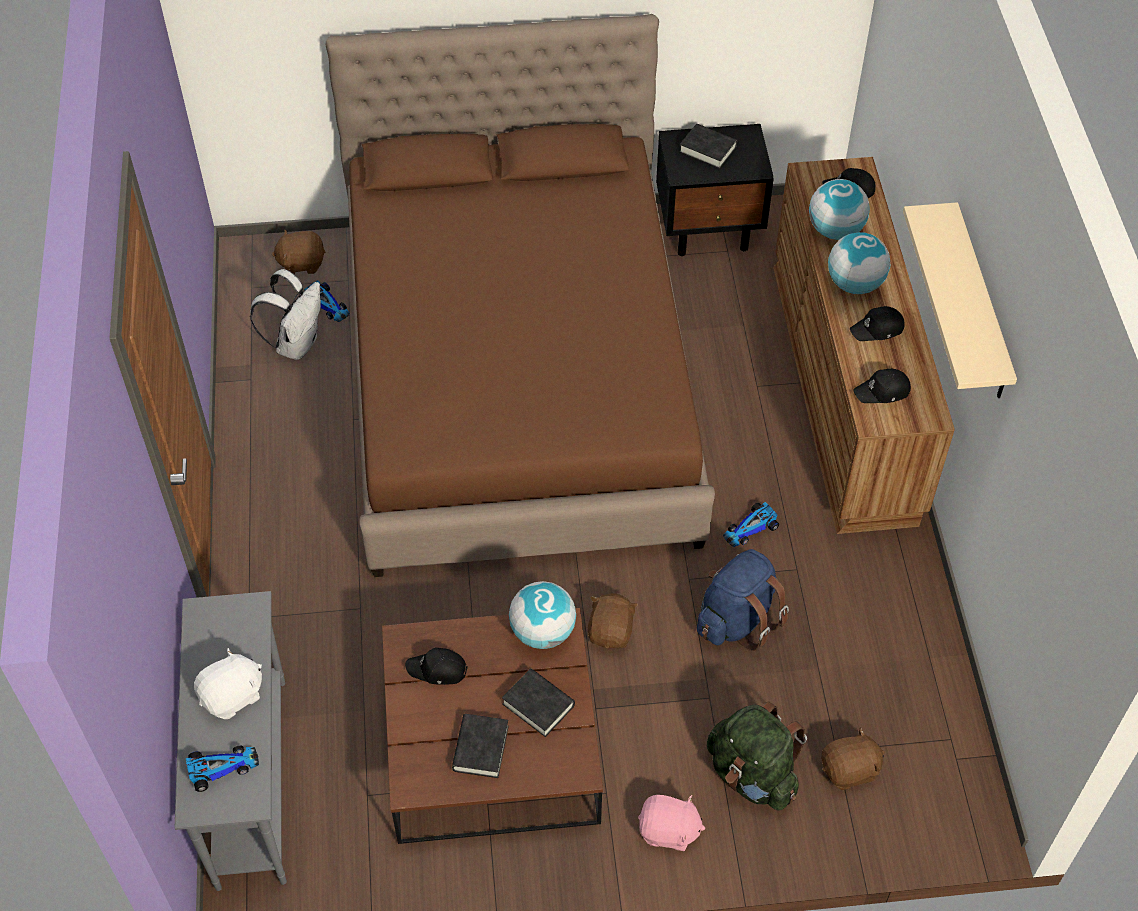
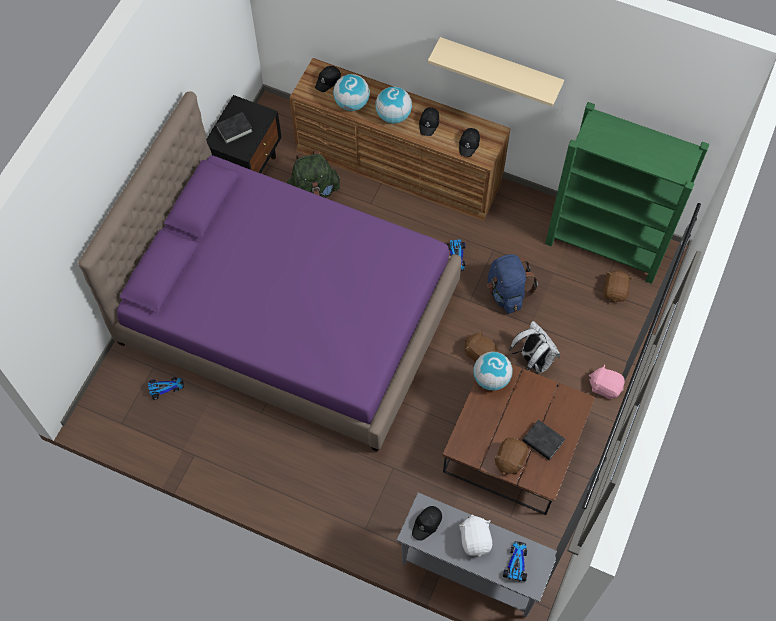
camera: 60 degrees left, 10 degrees up
white backpack [250,269,321,360] -> white backpack moved to [509,321,560,374]
brown plush toy [272,230,325,274] -> brown plush toy moved to [494,437,528,475]
brown bed [325,14,715,577] -> purple bed [78,92,461,452]
black cap [405,647,468,685] -> black cap moved to [412,506,442,541]
black book [502,668,575,737] -> none
pink plush toy [638,795,706,851] -> pink plush toy turned 105 degrees counterclockwise [589,364,625,399]
green backpack [707,701,807,811] -> green backpack moved to [287,150,341,198]
none -> green bookcase [545,102,709,284]

